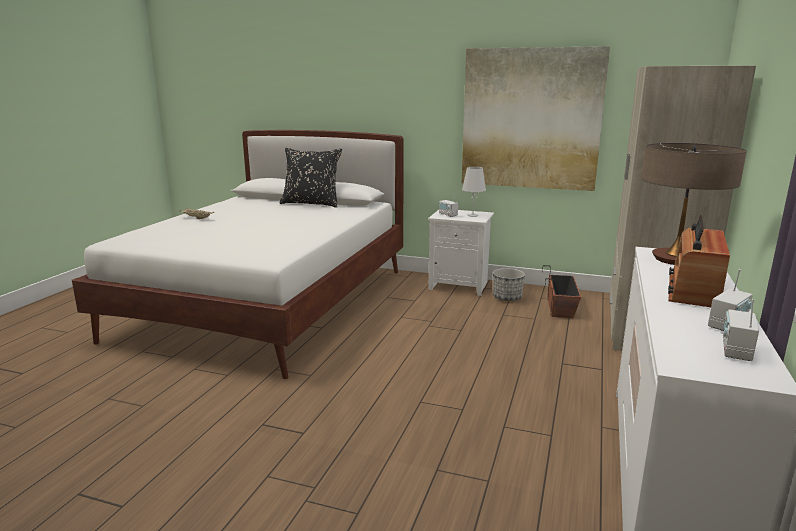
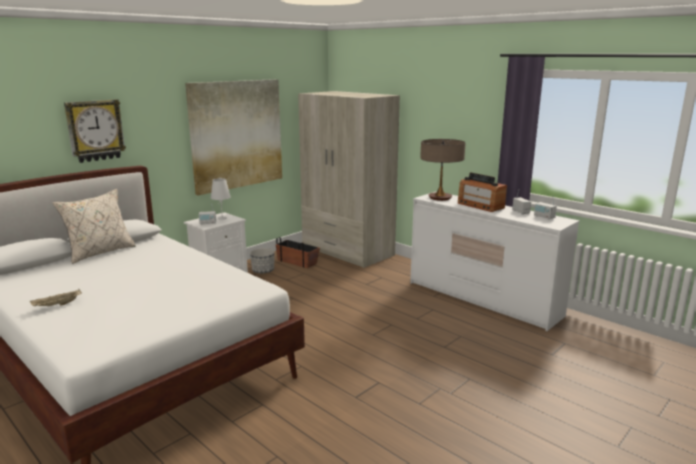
camera: 65 degrees left, 0 degrees up
black pillow [280,148,342,208] -> beige pillow [53,189,136,264]
none -> wall clock [64,99,126,163]

